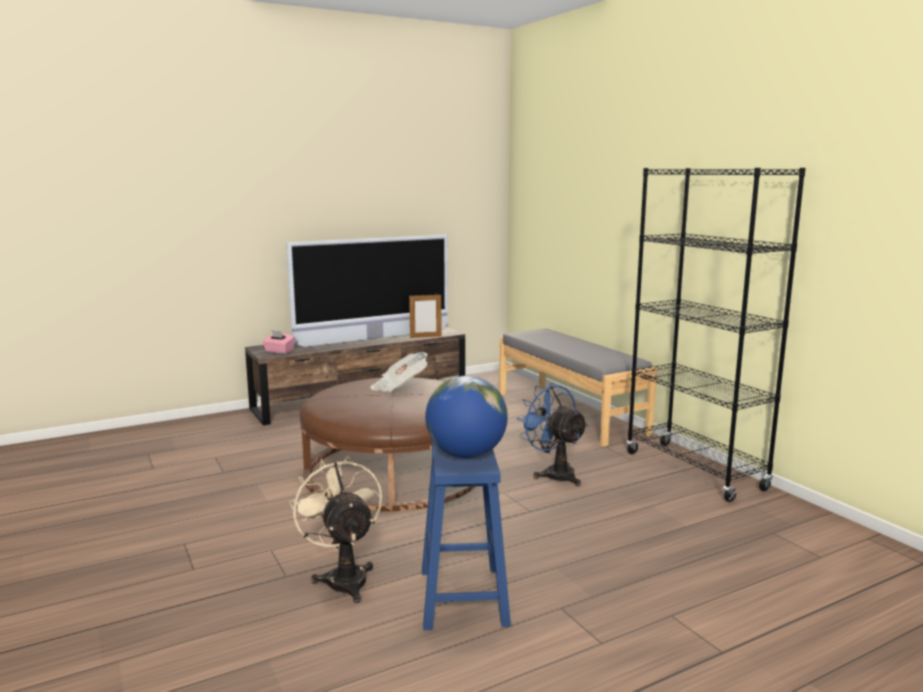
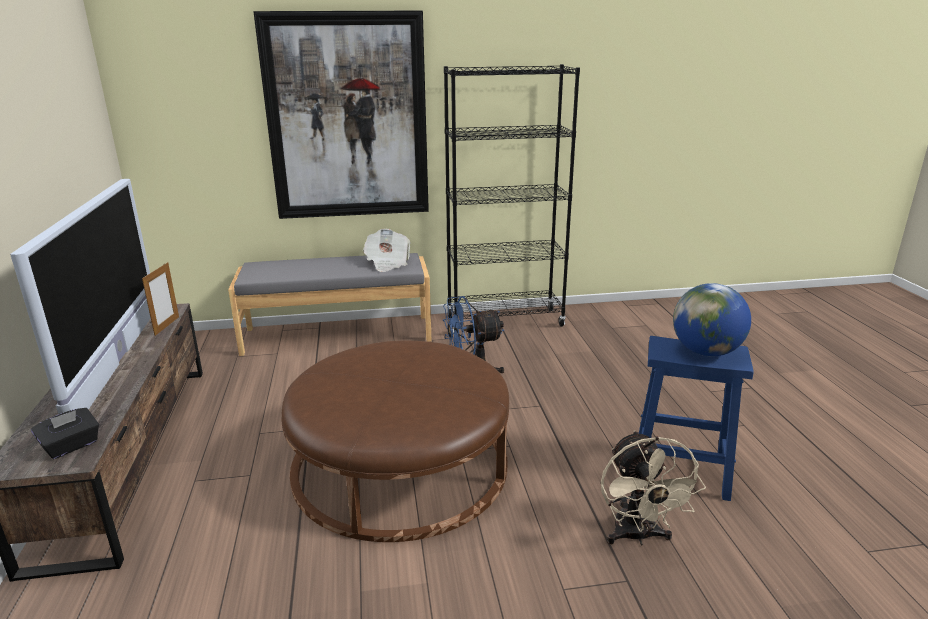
camera: 70 degrees left, 10 degrees up
pink tissue box [262,330,295,354] -> black tissue box [31,408,99,459]
beige fan [289,456,382,603] -> beige fan turned 90 degrees counterclockwise [601,430,706,545]
newspaper [370,352,428,392] -> newspaper moved to [363,229,411,272]
none -> picture [253,11,429,219]

